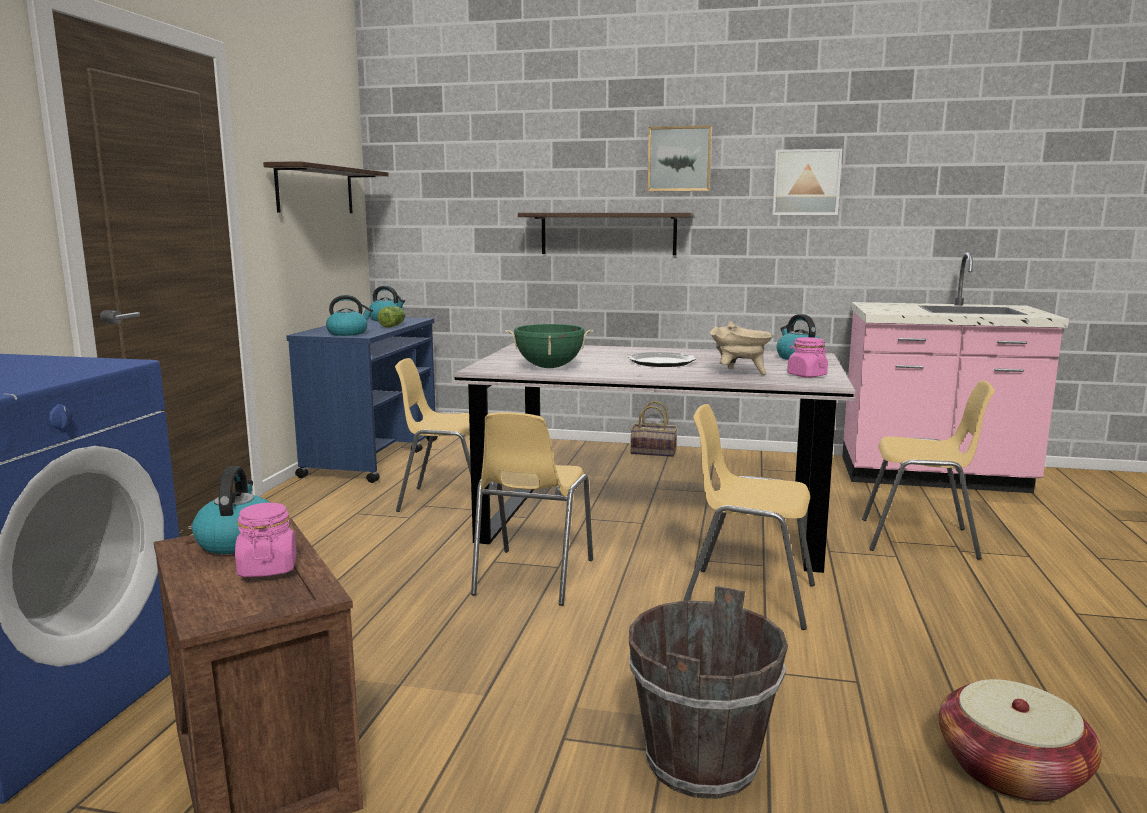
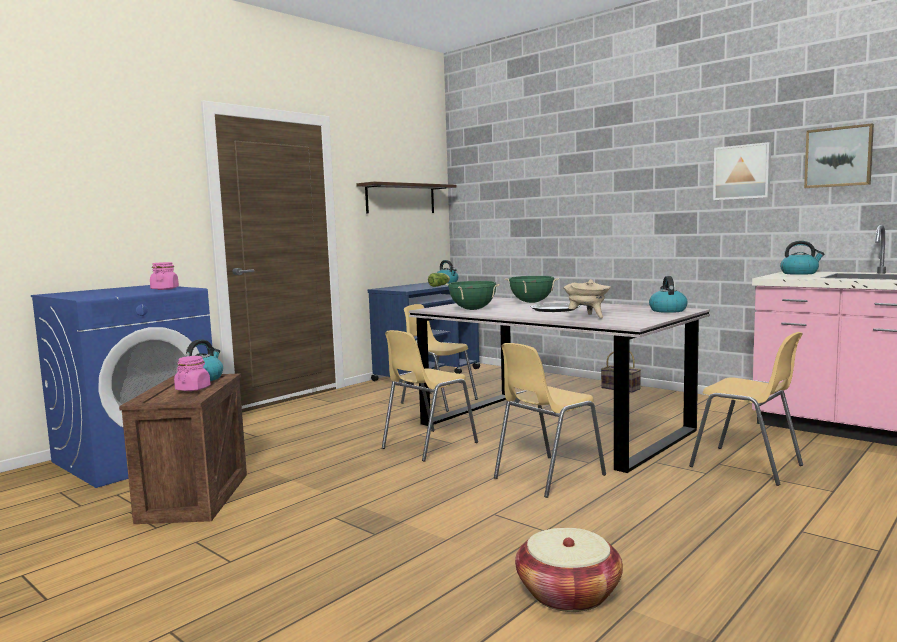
camera: 30 degrees right, 5 degrees down
kettle [326,295,373,336] -> kettle moved to [780,241,824,275]
shelf [518,213,693,255] -> none
brown bucket [629,586,788,799] -> none
picture [647,125,712,191] -> picture moved to [804,123,874,188]
yellow chair [683,404,815,630] -> yellow chair turned 90 degrees counterclockwise [494,343,606,498]
pink jar [787,337,828,378] -> pink jar moved to [150,262,179,290]
none -> green cooking pot [505,276,559,303]

